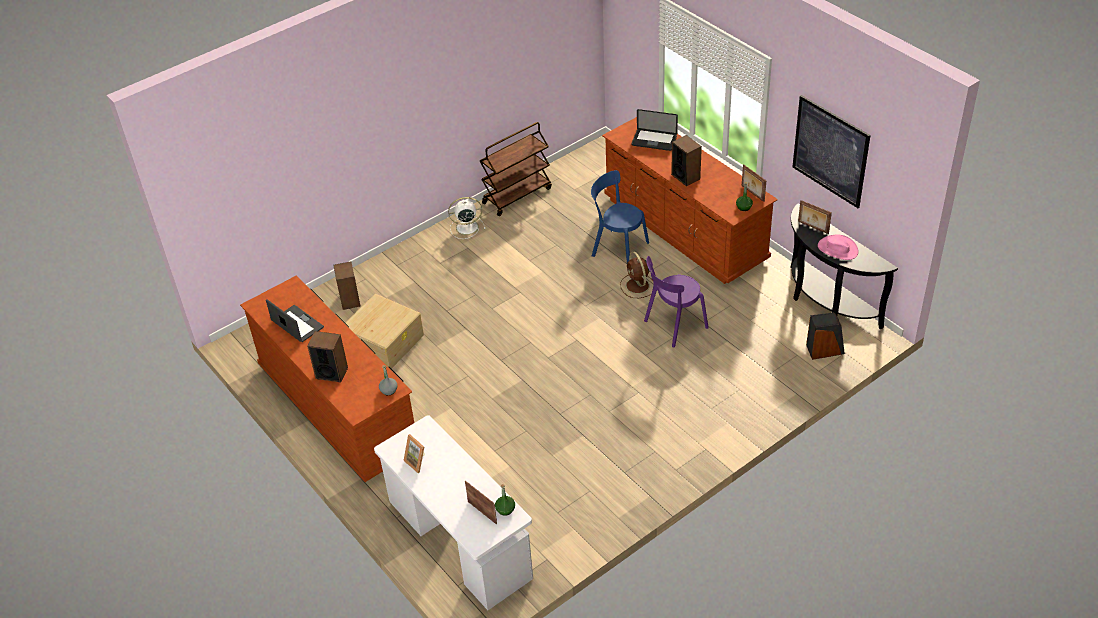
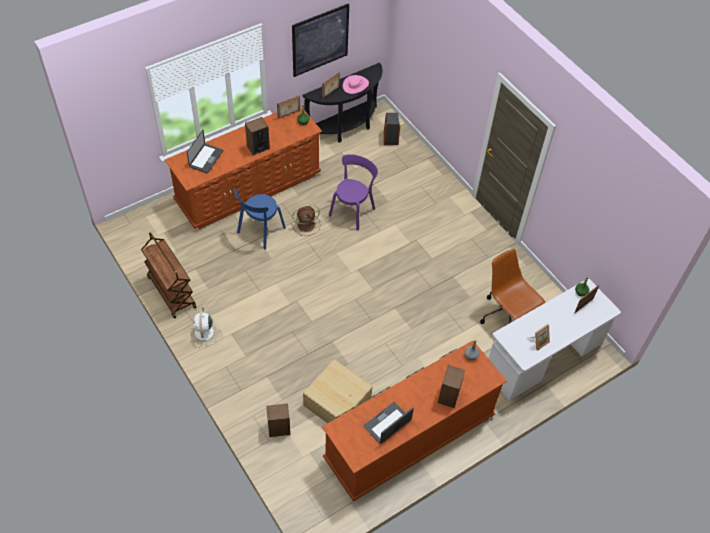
camera: 90 degrees left, 10 degrees up
purple chair [644,256,709,348] -> purple chair turned 120 degrees counterclockwise [329,154,378,230]
none -> brown office chair [480,249,546,324]

